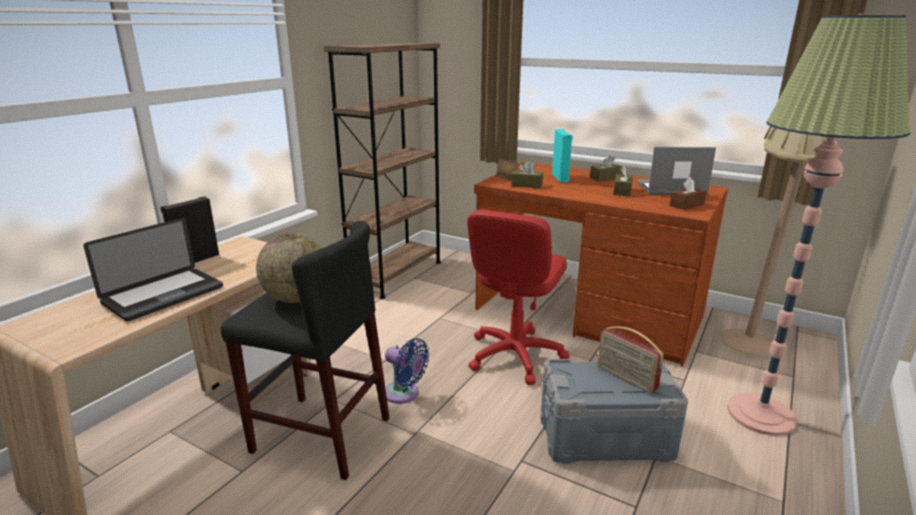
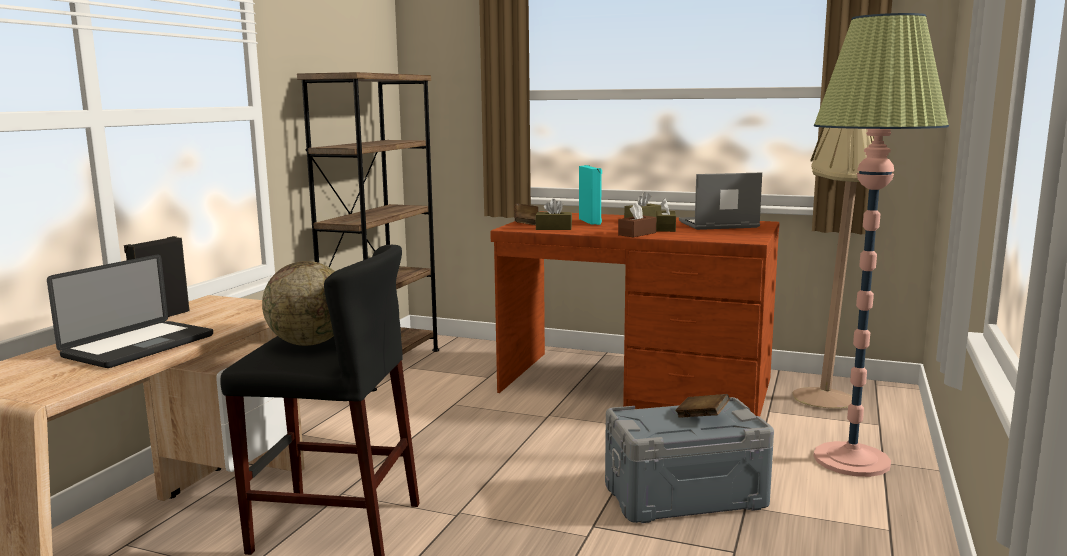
camera: 10 degrees left, 10 degrees down
blue fan [385,338,429,404] -> none
red office chair [467,209,569,385] -> none
radio [598,326,664,393] -> brown book [675,394,730,418]
brown tissue box [670,177,707,210] -> brown tissue box moved to [618,202,656,237]

